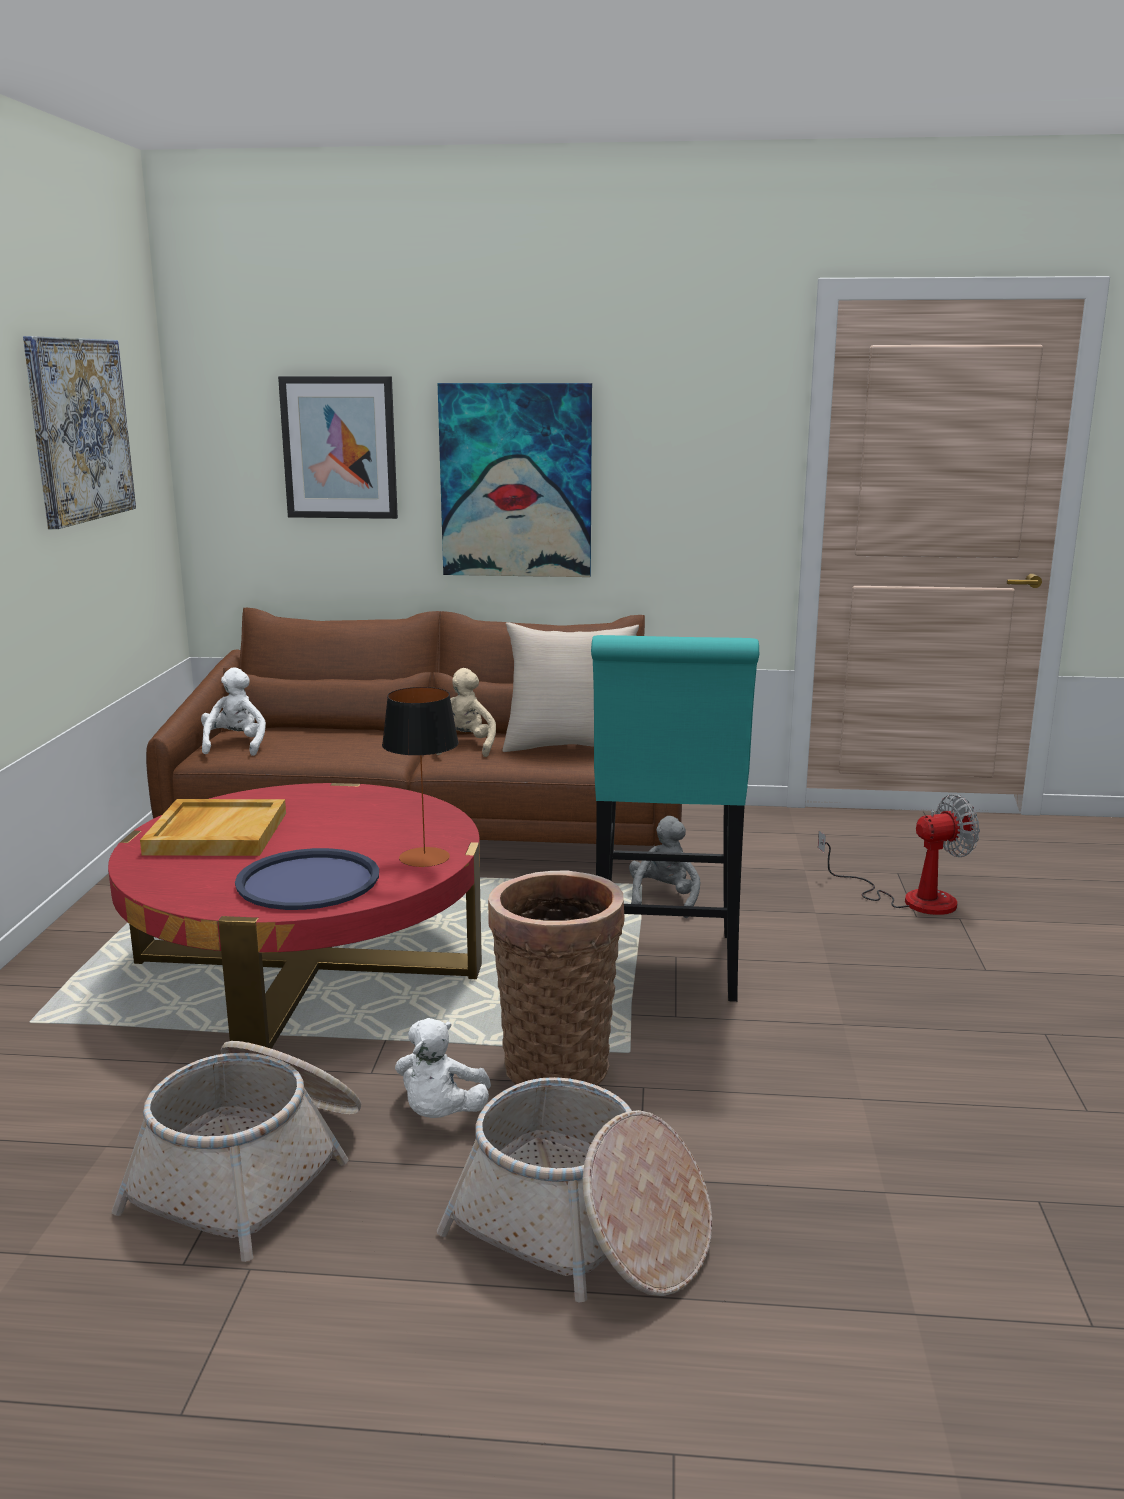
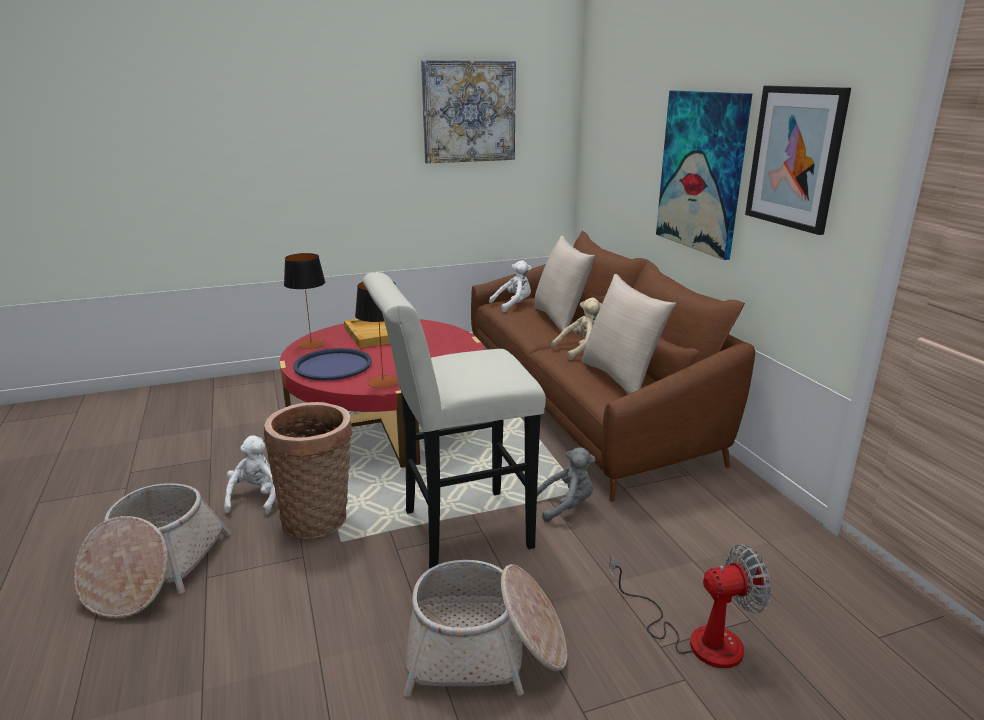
camera: 65 degrees right, 5 degrees up
basket [112,1041,361,1262] -> basket moved to [403,560,567,697]
picture [278,376,398,519] -> picture moved to [745,86,851,235]
white plush toy [395,1018,491,1118] -> white plush toy turned 105 degrees clockwise [224,435,276,515]
turquoise stool [591,635,759,1002] -> white stool [363,272,546,569]
fan [818,794,980,915] -> fan turned 60 degrees counterclockwise [609,544,772,668]
none -> table lamp [284,253,325,349]
none -> beige pillow [535,236,595,332]

